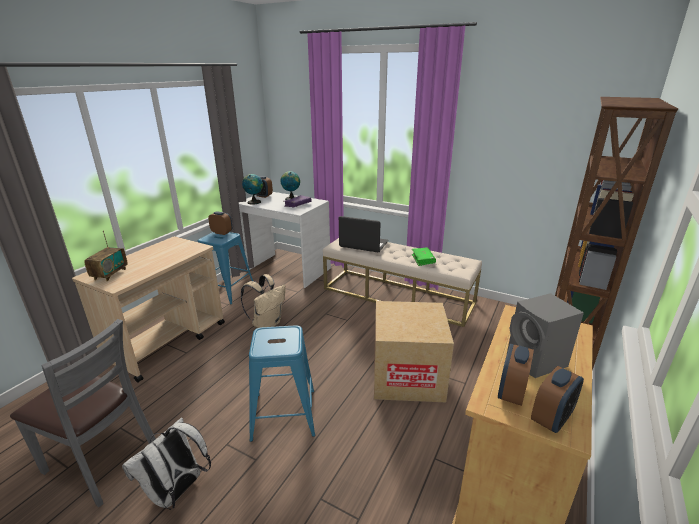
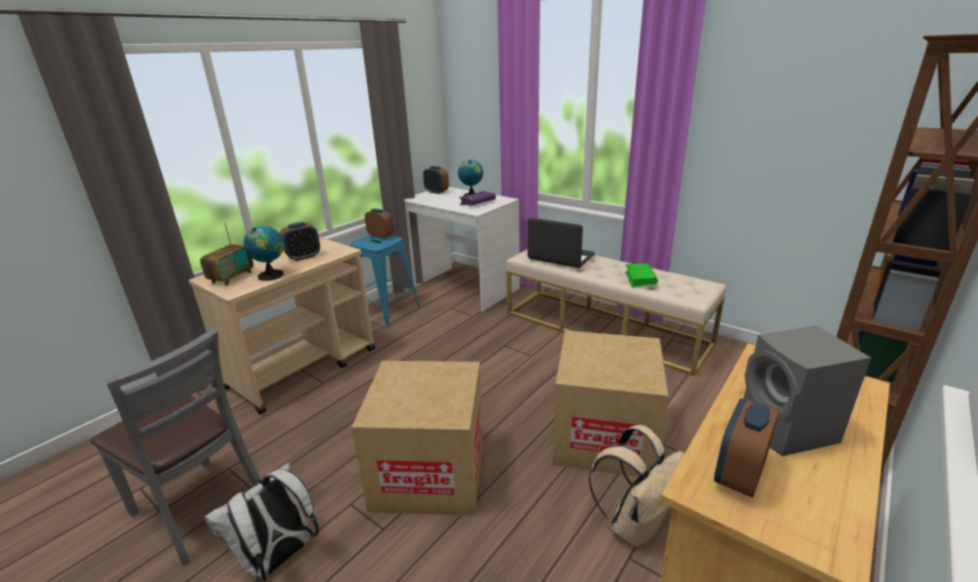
camera: 10 degrees right, 0 degrees up
beige backpack [241,274,286,328] -> beige backpack moved to [589,425,684,547]
globe [242,174,263,205] -> globe moved to [244,225,284,281]
blue stool [249,326,315,442] -> cardboard box [351,361,483,516]
alarm clock [531,366,584,433] -> alarm clock moved to [280,222,320,261]

